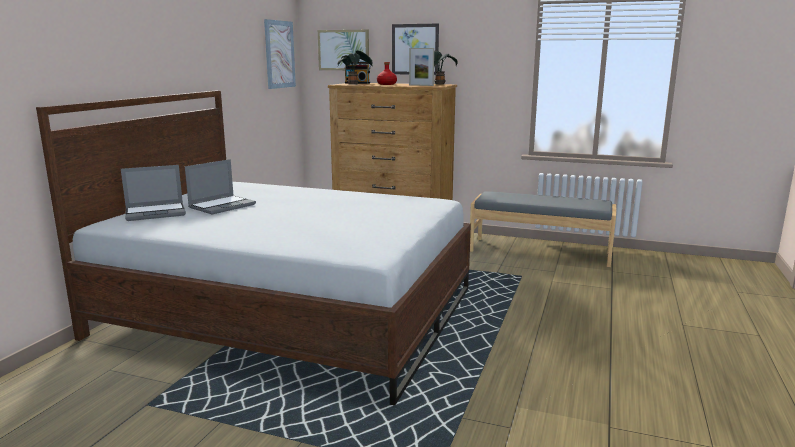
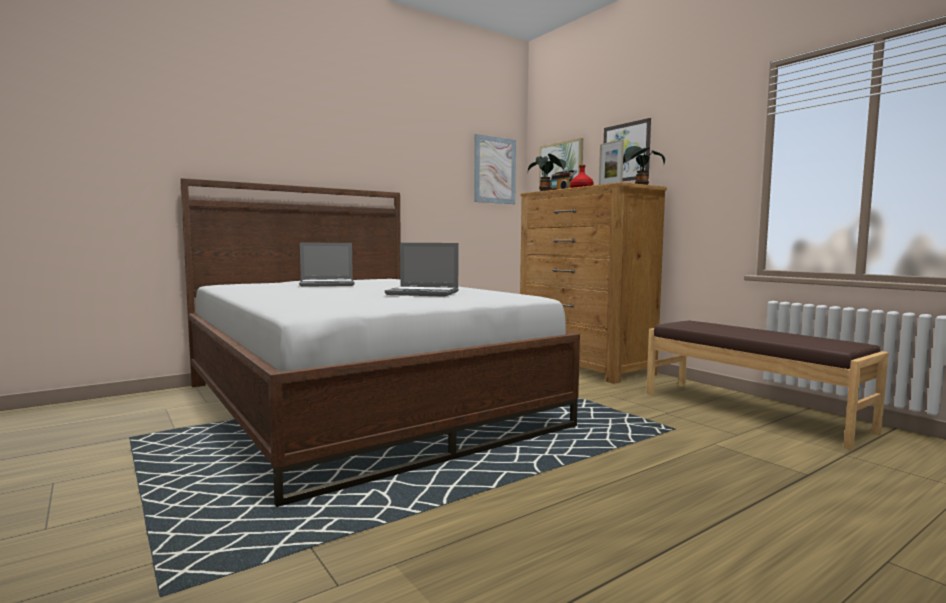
camera: 35 degrees right, 10 degrees down
laptop [121,165,186,221] -> laptop moved to [385,243,459,297]
grey bench [470,191,616,267] -> brown bench [646,321,889,450]

